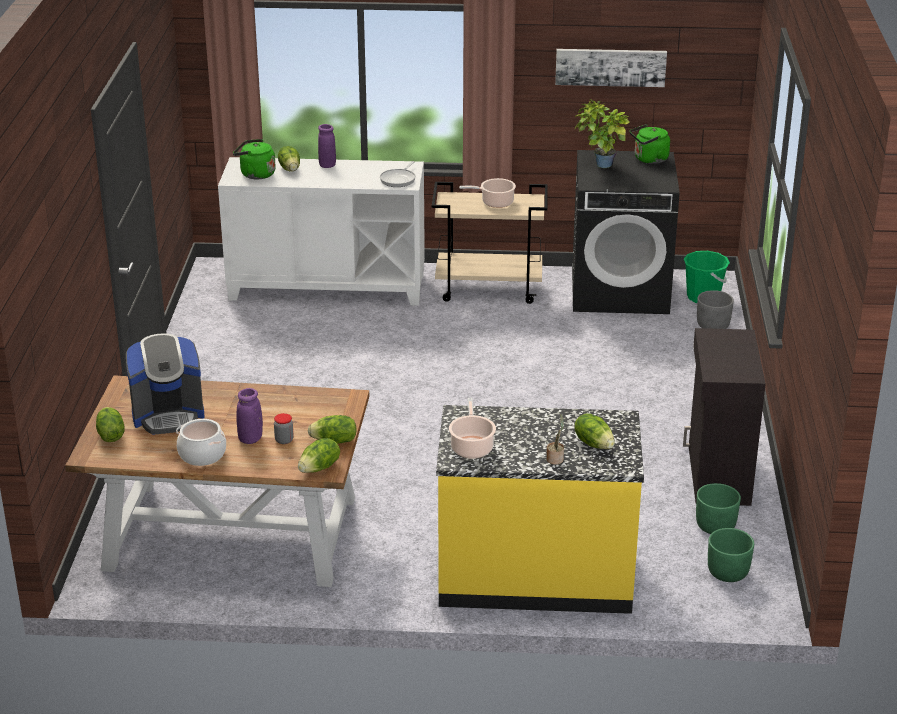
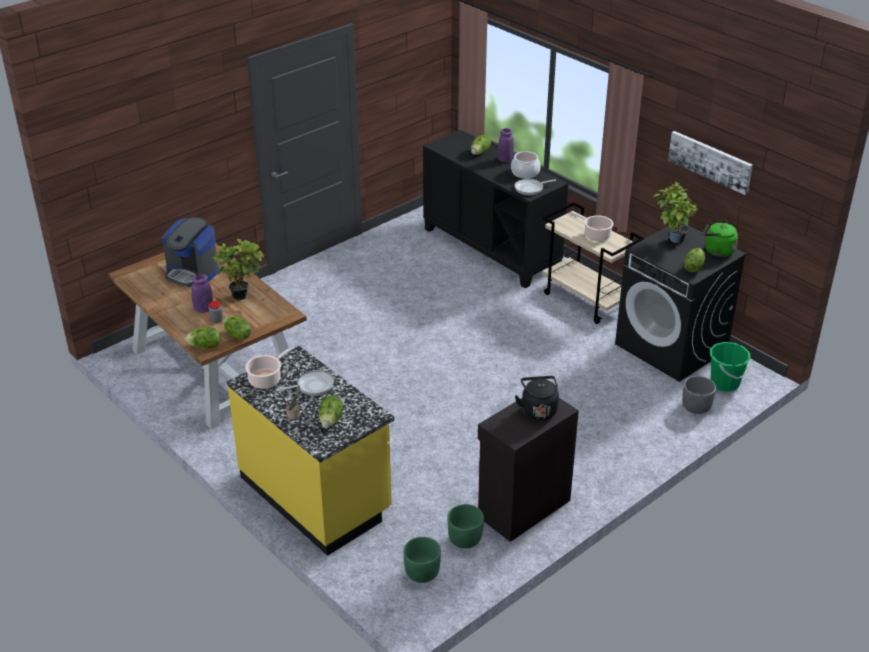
camera: 45 degrees right, 5 degrees up
lettuce [96,407,125,442] -> lettuce moved to [684,248,705,272]
cooking pot [176,419,226,466] -> cooking pot moved to [511,151,541,179]
white cabinet [218,157,425,306] -> black cabinet [423,130,568,288]
green kettle [233,139,276,179] -> none
none -> potted plant [212,239,264,300]
none -> frying pan [279,371,334,396]
none -> black kettle [515,376,559,420]

